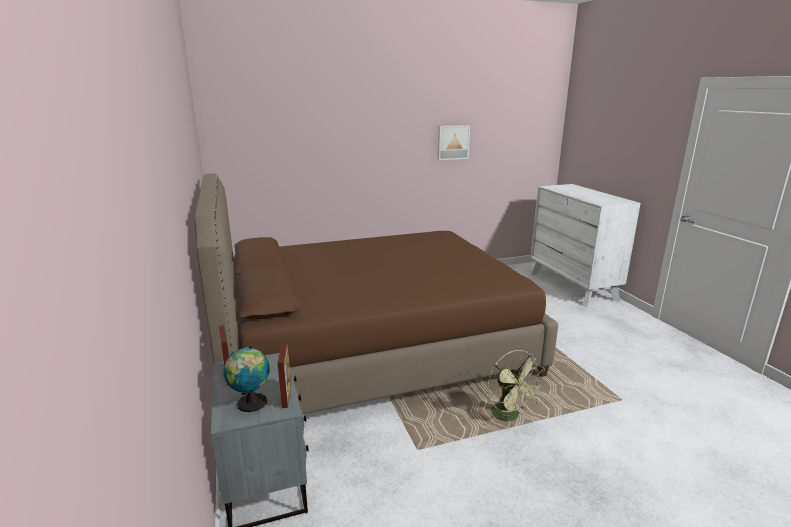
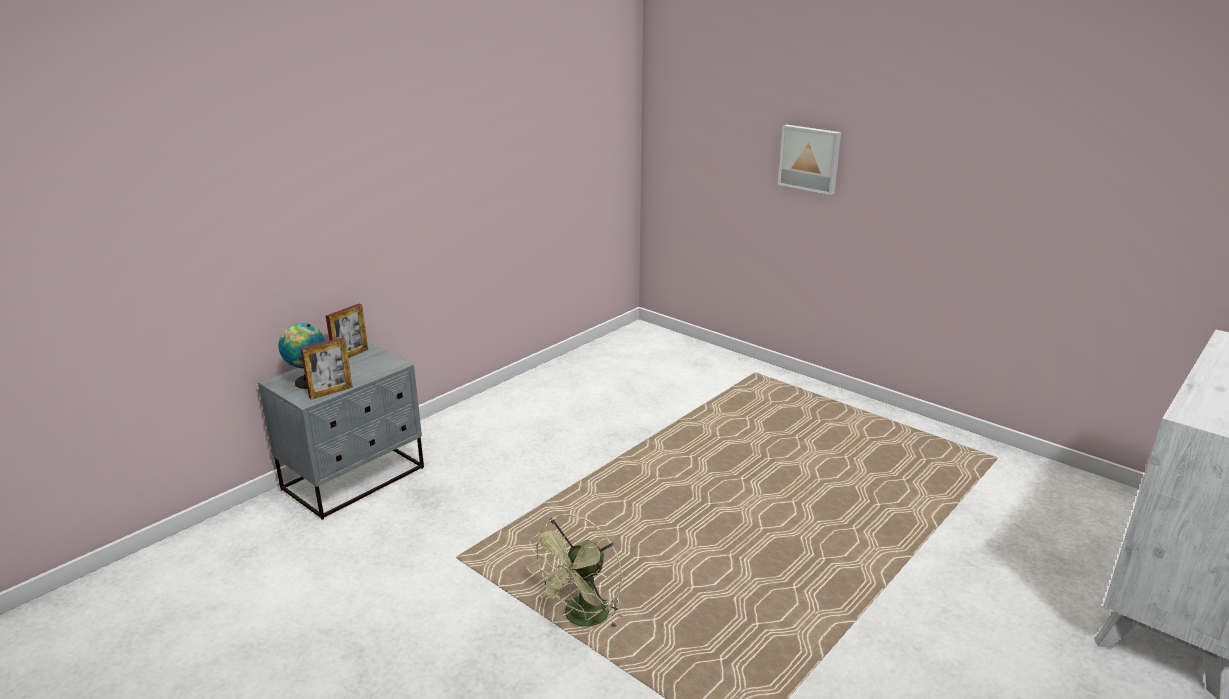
camera: 60 degrees right, 5 degrees up
brown bed [194,173,558,414] -> none
picture [437,125,470,160] -> picture moved to [778,125,841,195]

